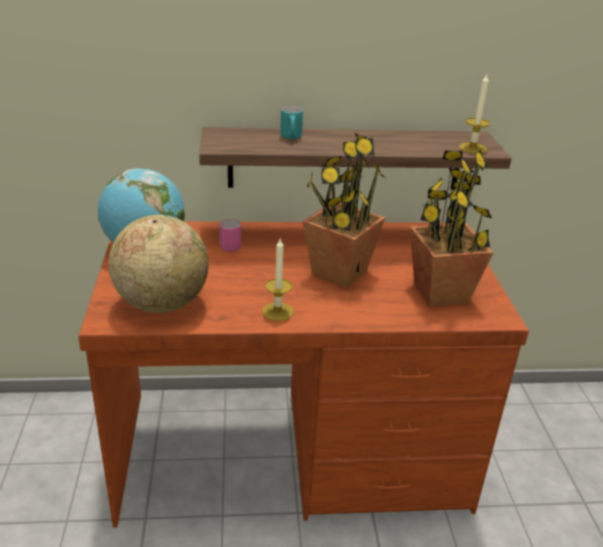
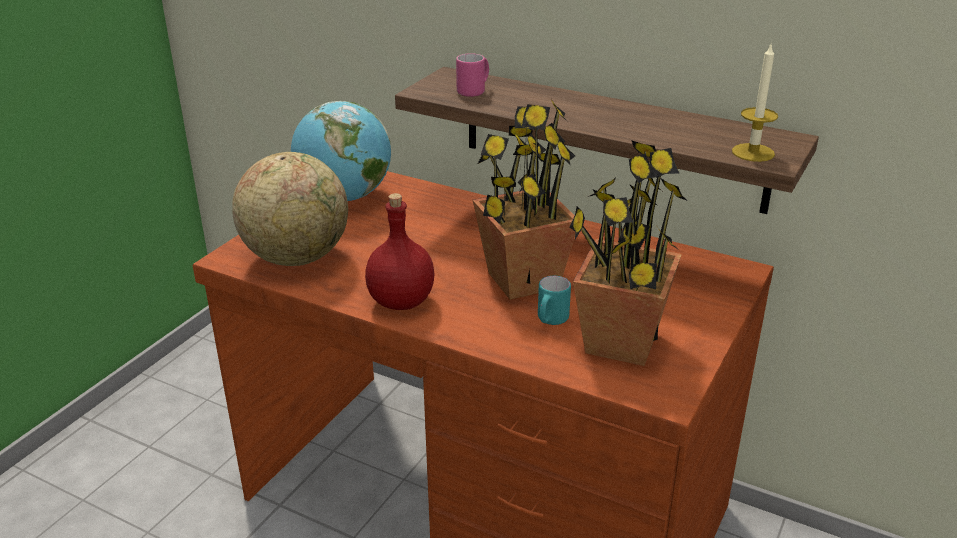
camera: 35 degrees right, 0 degrees up
pink mug [219,219,241,252] -> pink mug moved to [456,53,489,97]
candle [262,239,293,321] -> red bottle [365,193,435,310]
turquoise mug [280,106,303,139] -> turquoise mug moved to [538,276,571,325]

